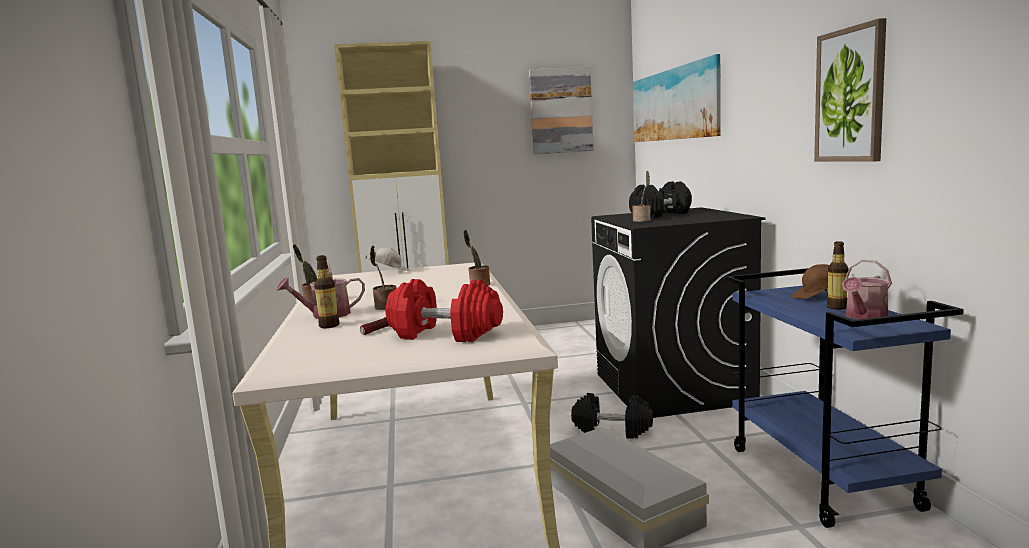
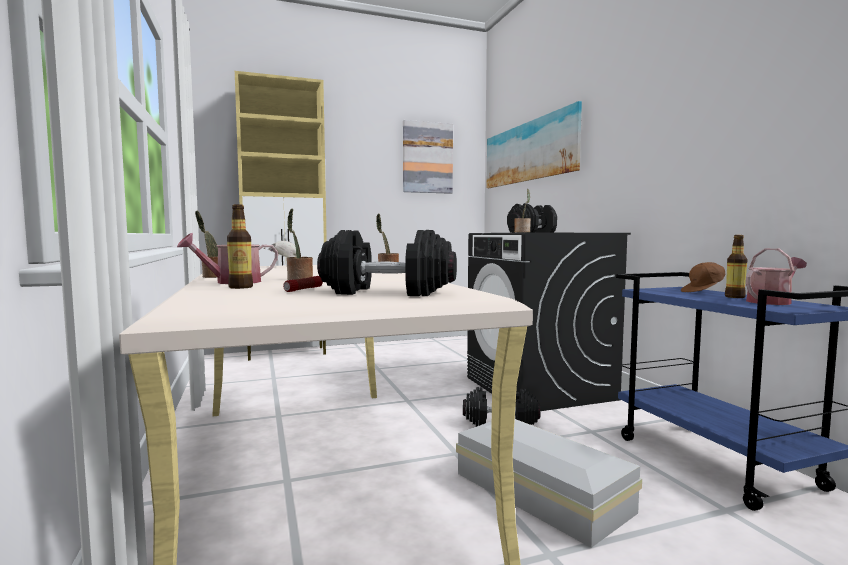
camera: 10 degrees left, 5 degrees down
red dumbbell [385,279,503,342] -> black dumbbell [317,230,457,296]
picture [814,18,886,162] -> none
watering can [842,260,892,319] -> watering can turned 150 degrees counterclockwise [746,248,807,305]

